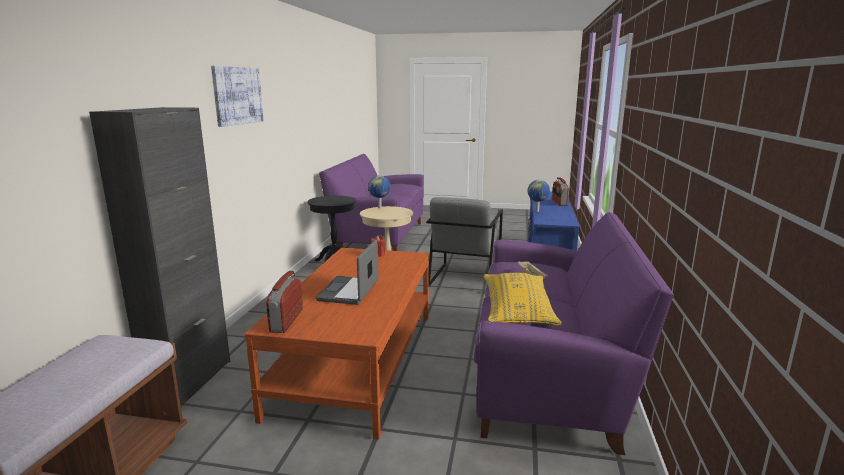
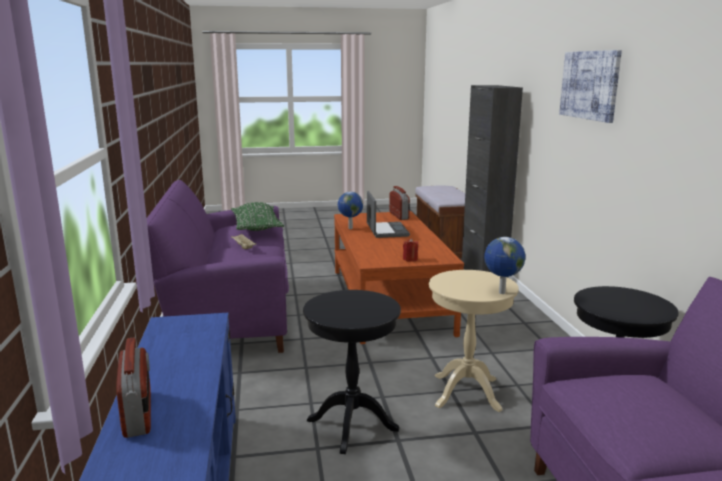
camera: 160 degrees right, 0 degrees up
grey armchair [426,197,503,287] -> black side table [303,290,401,454]
yellow pillow [483,273,562,326] -> green pillow [231,202,284,231]
globe [528,180,550,212] -> globe moved to [338,192,363,229]

